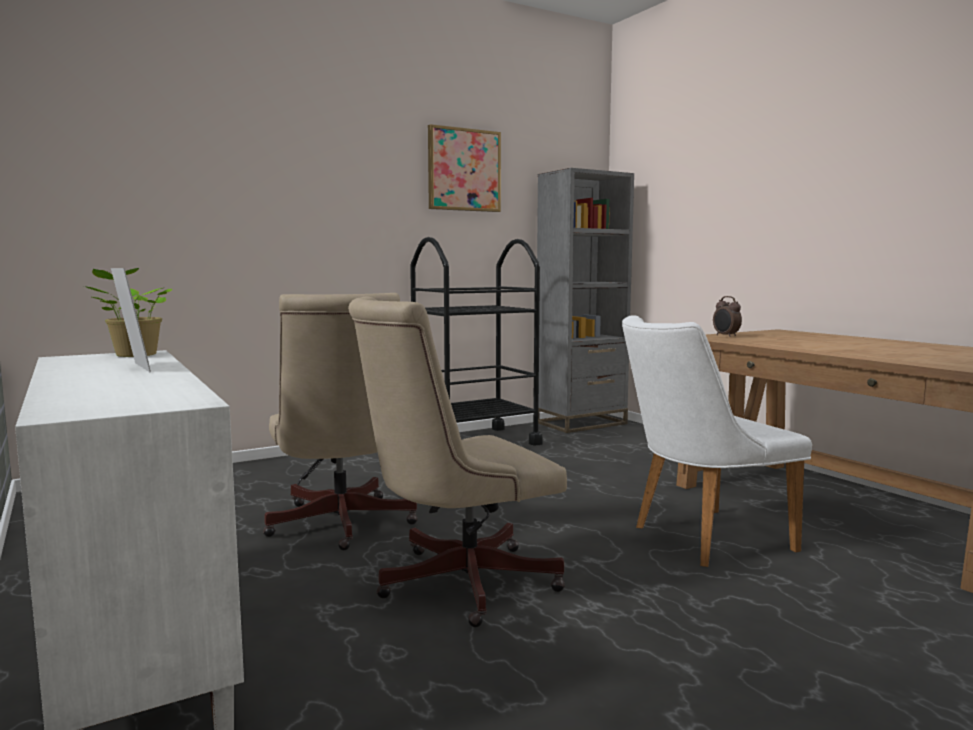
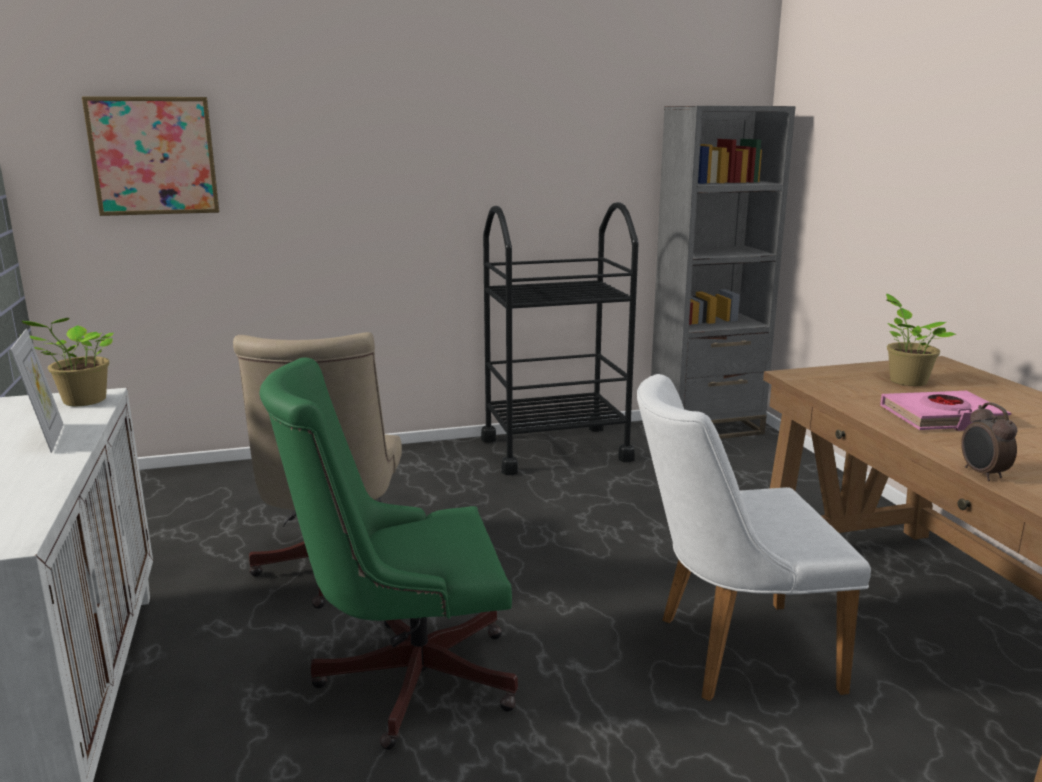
camera: 15 degrees right, 10 degrees up
beige office chair [348,296,567,627] -> green office chair [259,357,518,750]
picture [428,124,501,212] -> picture moved to [82,96,219,216]
alarm clock [713,296,742,337] -> alarm clock moved to [961,403,1017,481]
none -> pink book [880,391,1011,431]
none -> potted plant [886,294,956,386]

